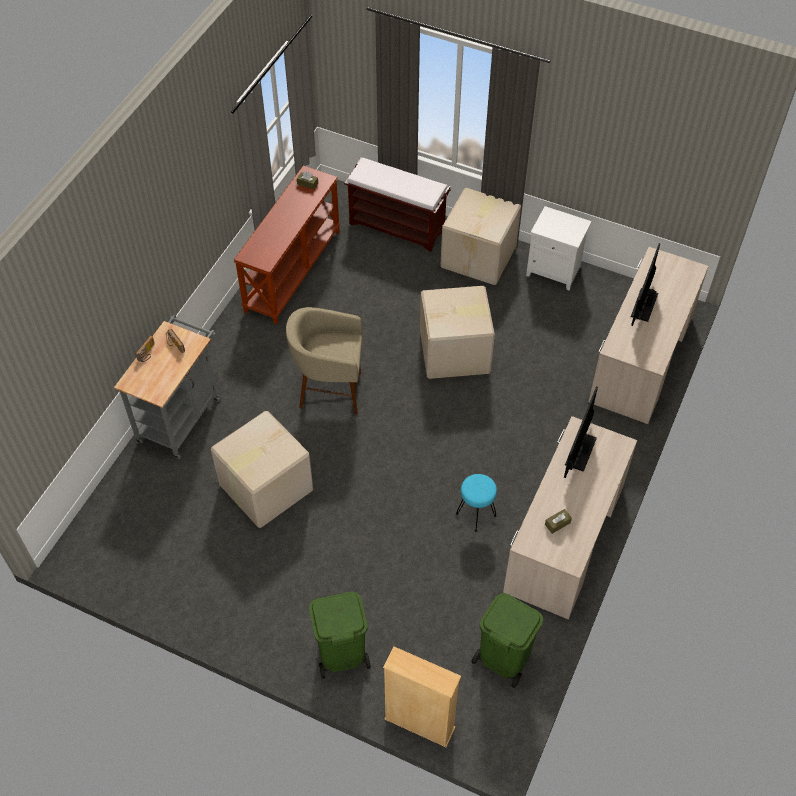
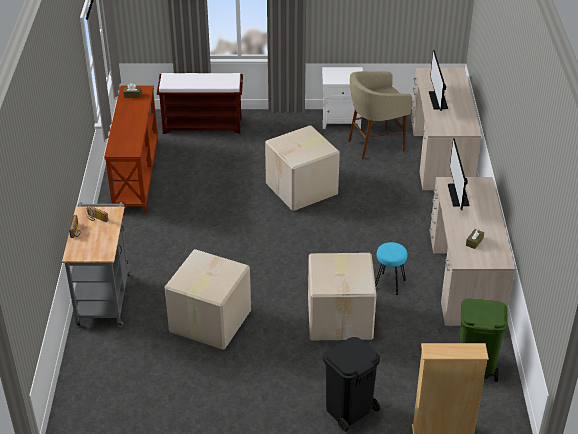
camera: 25 degrees left, 15 degrees down
beige stool [286,307,362,414] -> beige stool moved to [348,71,413,159]
green trash can [309,592,371,679] -> black trash can [323,337,380,432]
cardboard box [441,188,521,285] -> cardboard box moved to [308,253,377,340]

